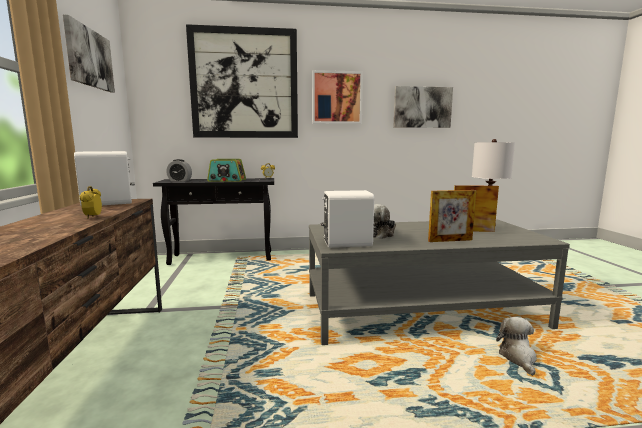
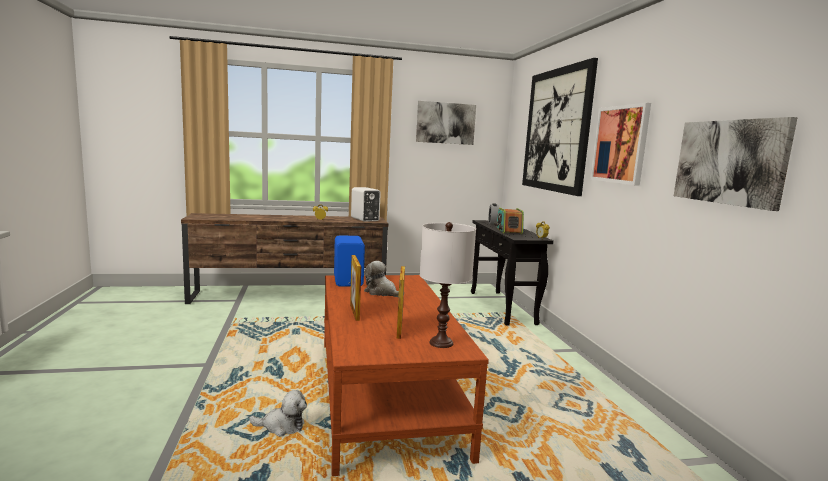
camera: 85 degrees right, 0 degrees up
grey coffee table [309,219,570,345] -> brown coffee table [324,275,489,476]
white speaker [321,190,374,248] -> blue speaker [334,236,365,286]

